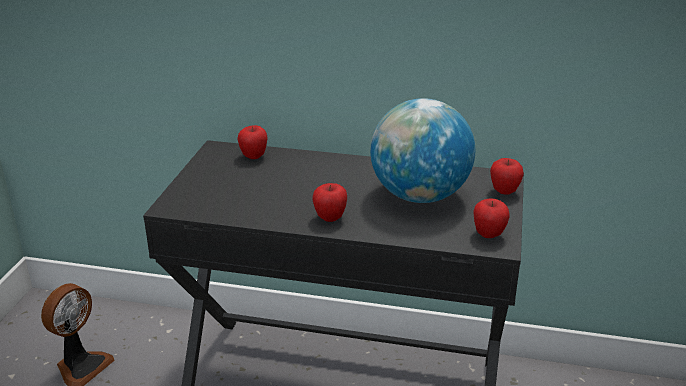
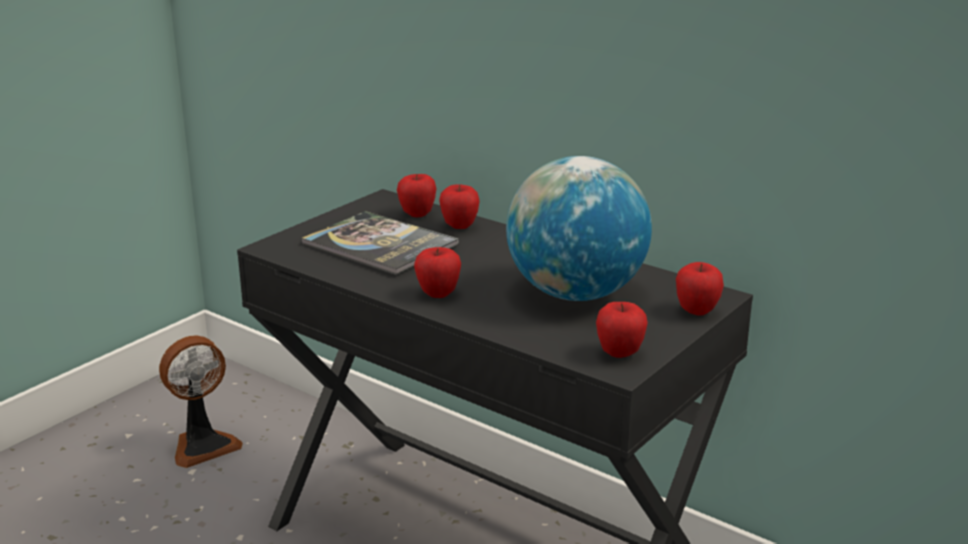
camera: 25 degrees right, 5 degrees down
none -> book [302,211,459,275]
none -> apple [439,184,480,229]

